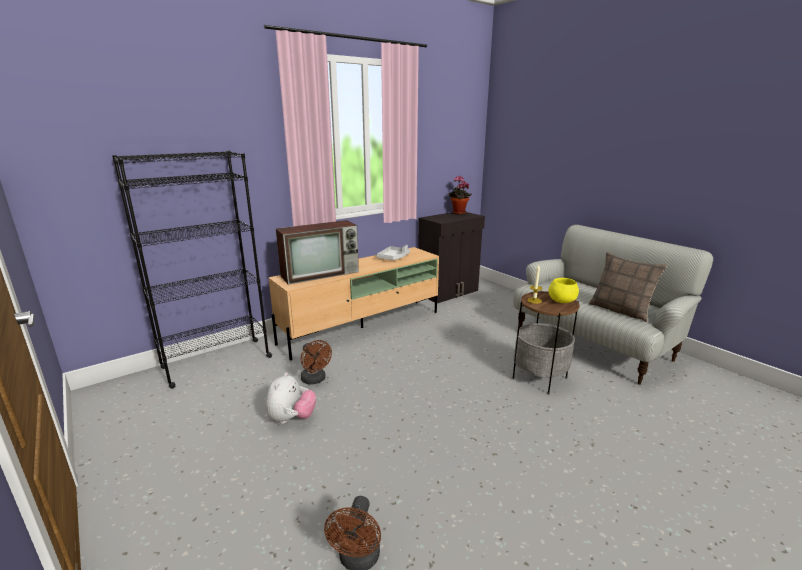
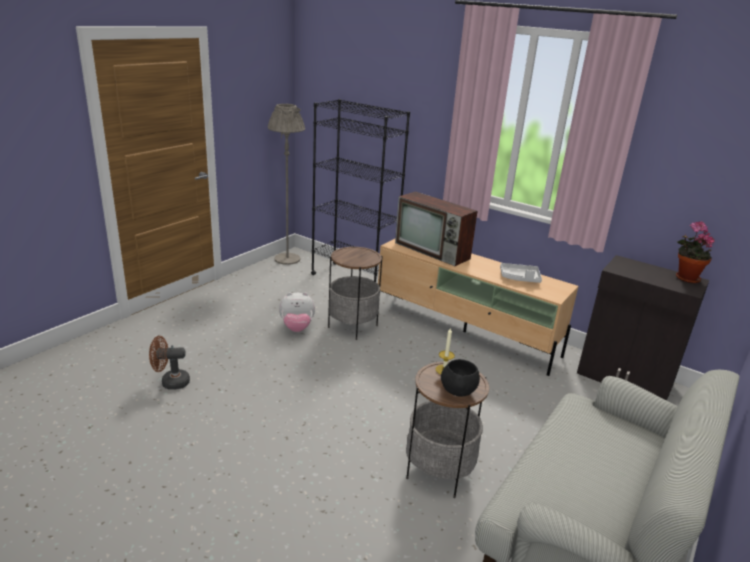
camera: 70 degrees right, 5 degrees up
brown fan [301,340,332,384] -> side table [328,246,383,340]
yellow bowl [549,278,579,303] -> black bowl [441,359,480,397]
pillow [589,252,667,322] -> none
none -> grey floor lamp [268,103,305,265]

